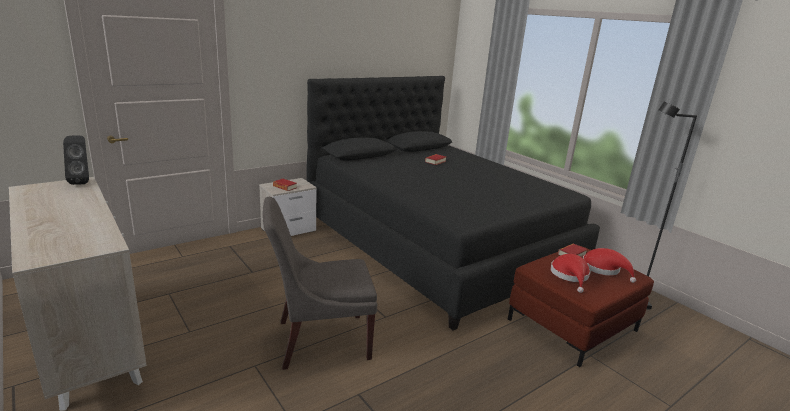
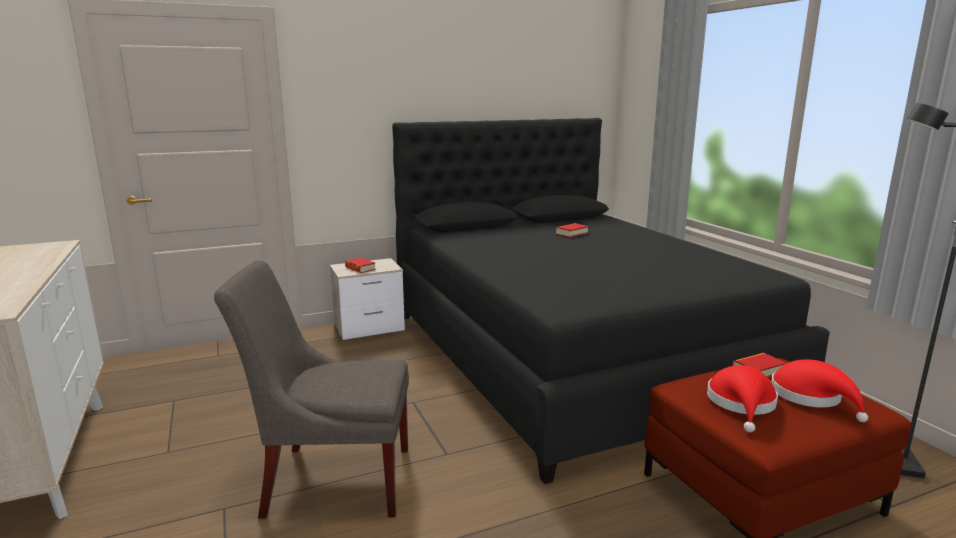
camera: 15 degrees right, 5 degrees down
black speaker [63,135,89,185] -> none

